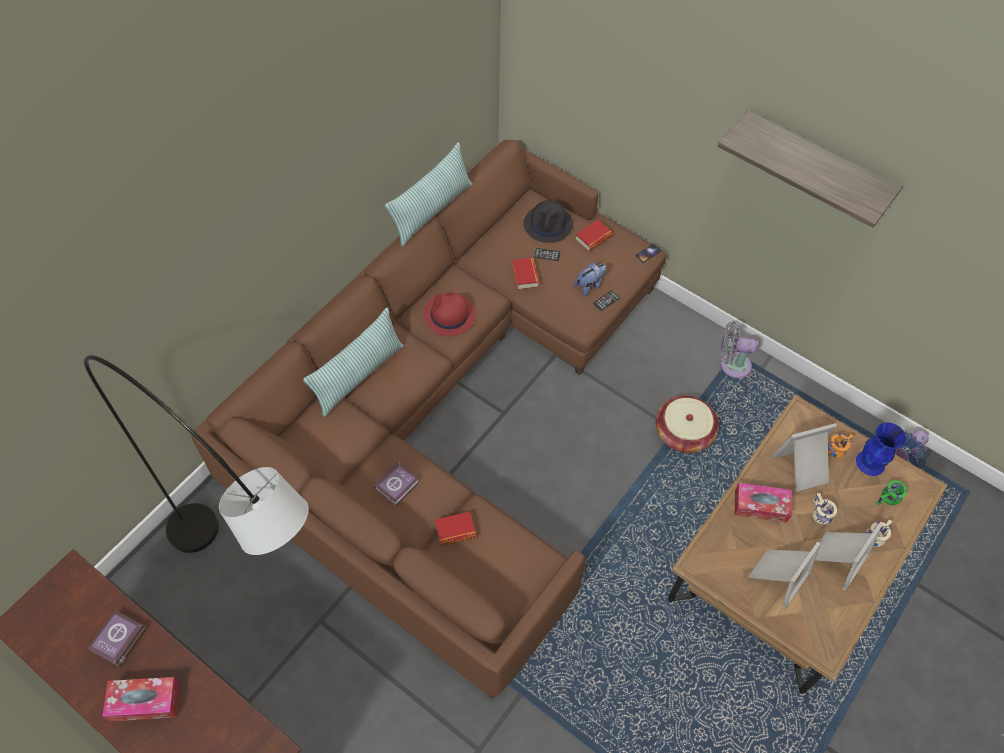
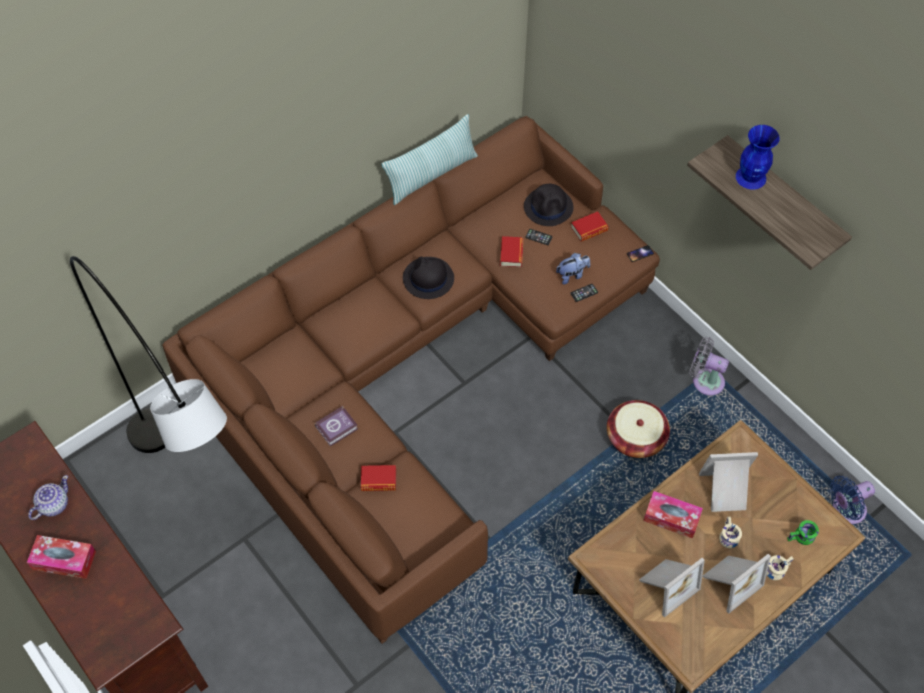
camera: 15 degrees right, 0 degrees up
book [88,610,146,667] -> teapot [28,475,68,520]
pillow [303,308,404,417] -> none
red hat [423,293,476,336] -> black hat [403,257,454,299]
orange mug [828,434,854,459] -> none
blue vase [856,423,906,476] -> blue vase moved to [736,125,780,190]

